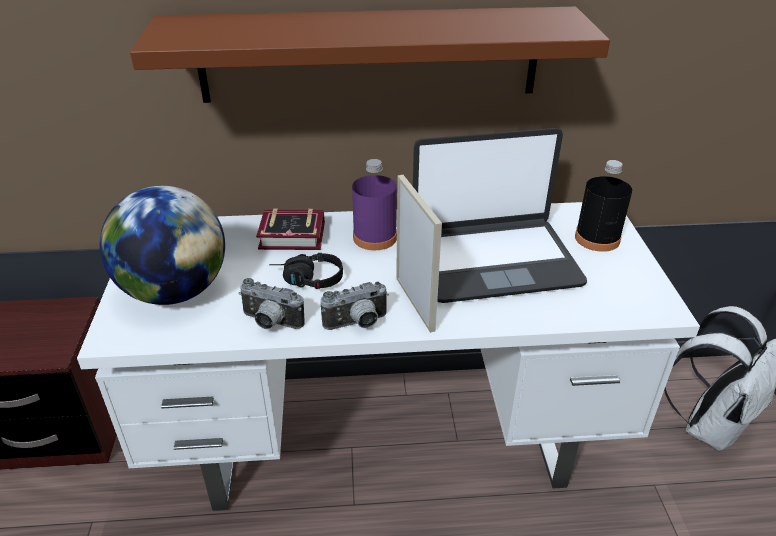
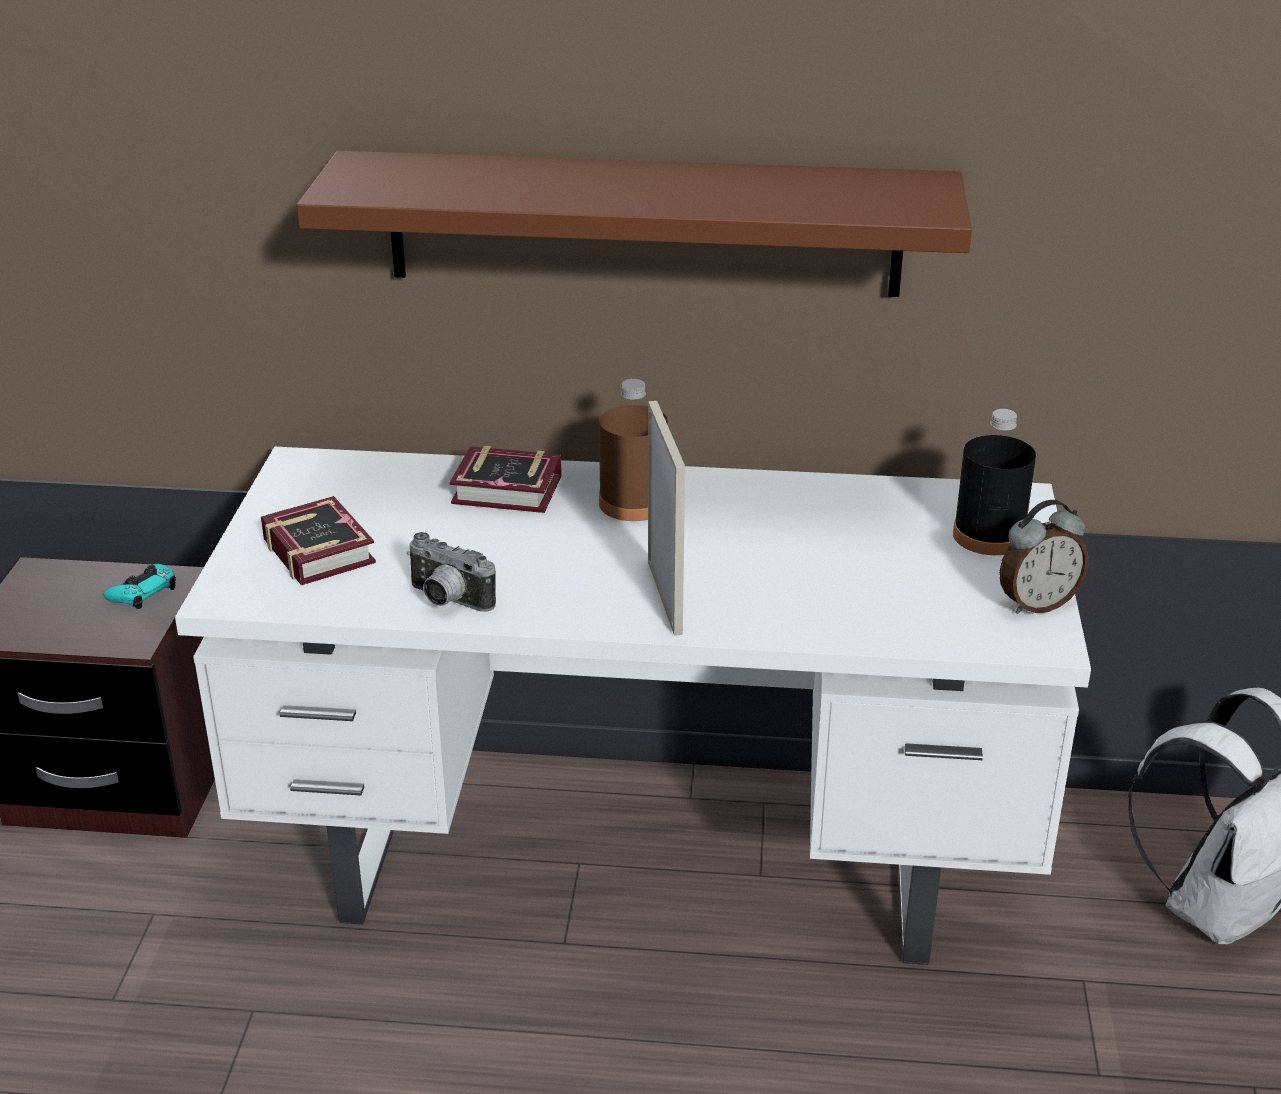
camera: 10 degrees right, 5 degrees down
globe [100,186,225,305] -> book [261,496,376,585]
black headphones [269,253,343,289] -> none
camera [321,282,389,330] -> none
purple bottle [352,159,397,250] -> brown bottle [599,379,668,521]
laptop [413,128,587,303] -> none
none -> turquoise game controller [103,564,176,609]
none -> alarm clock [999,500,1089,614]

